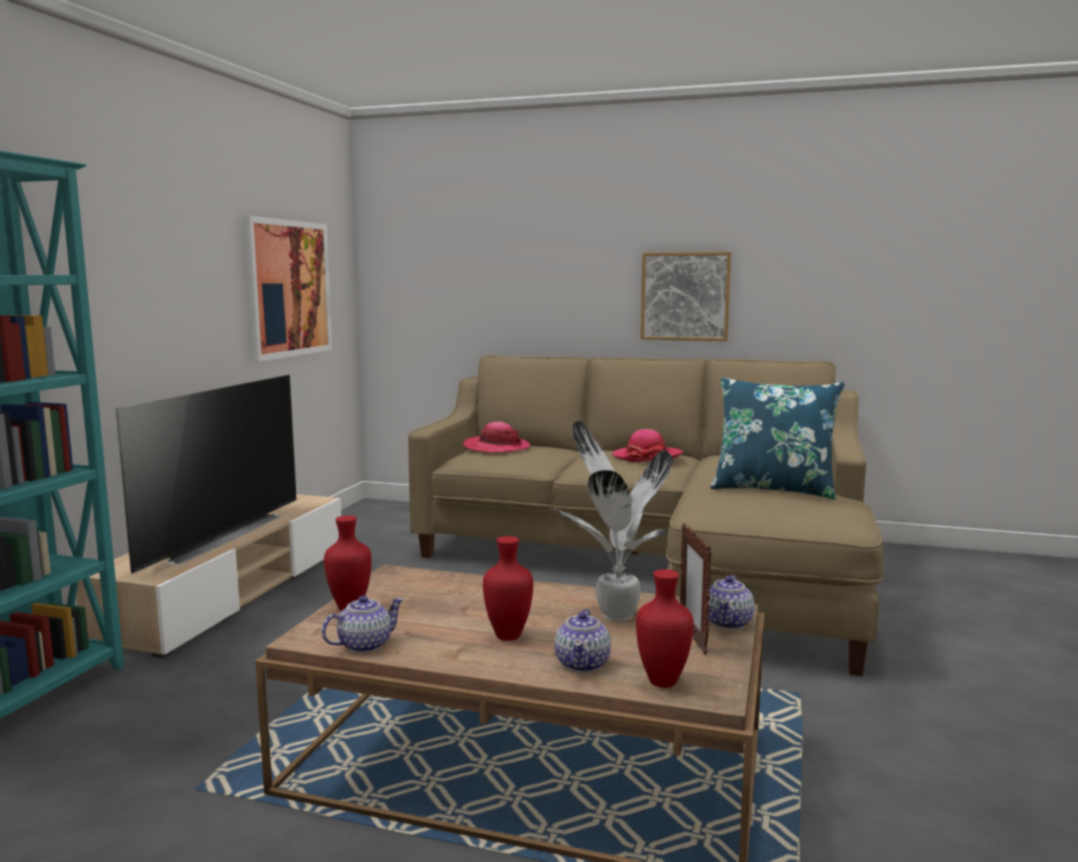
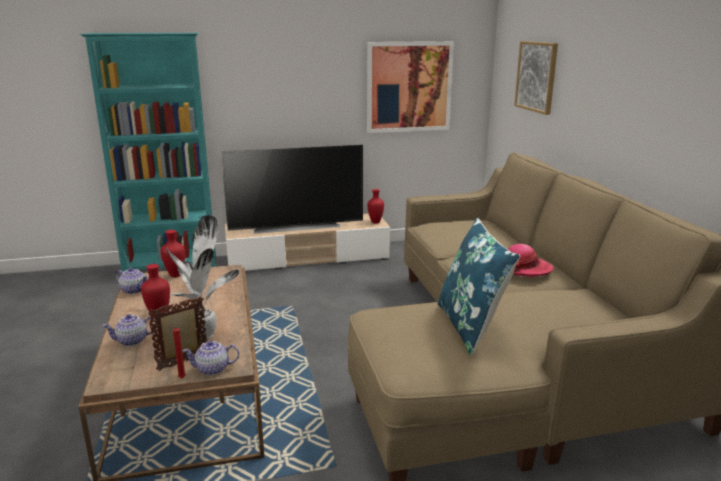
camera: 60 degrees right, 10 degrees up
hat [463,422,530,453] -> none
red vase [636,569,694,688] -> red vase moved to [367,189,384,223]
picture [640,252,731,341] -> picture moved to [514,41,558,115]
none -> red candle [169,326,186,378]

